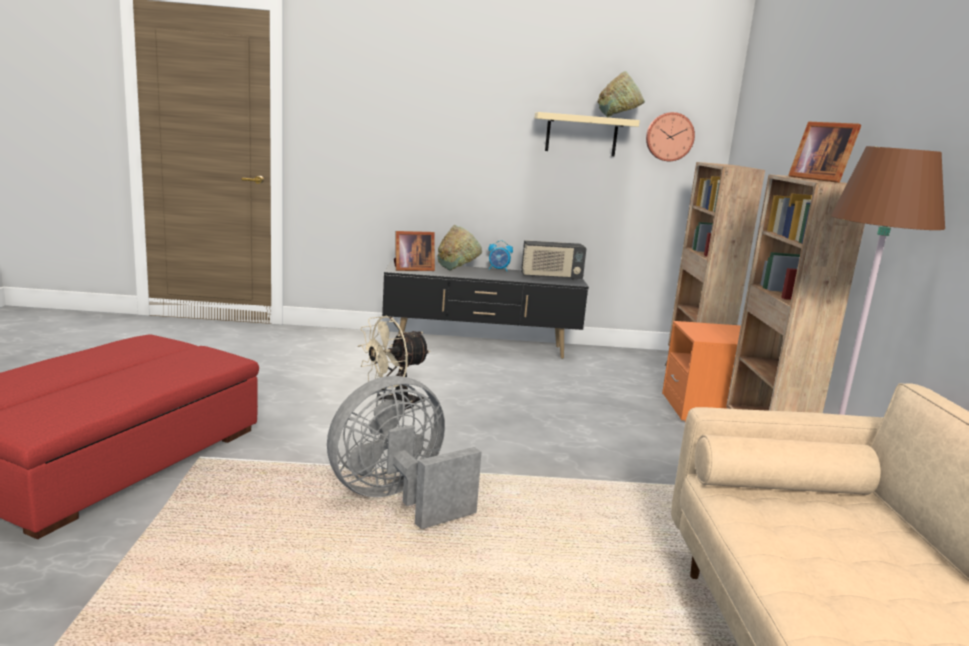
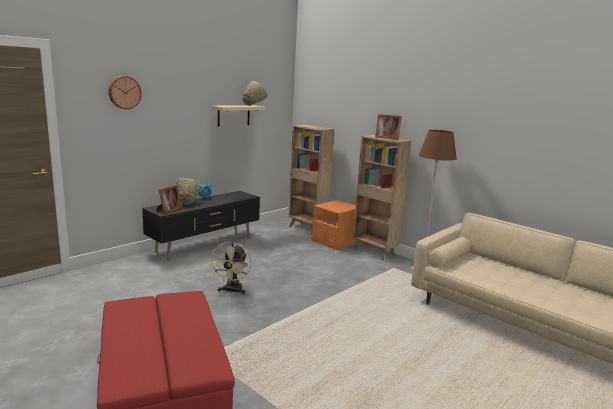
camera: 45 degrees left, 0 degrees up
grey fan [327,376,482,530] -> none
radio [521,240,586,280] -> none
wall clock [646,112,695,161] -> wall clock moved to [108,76,142,109]

